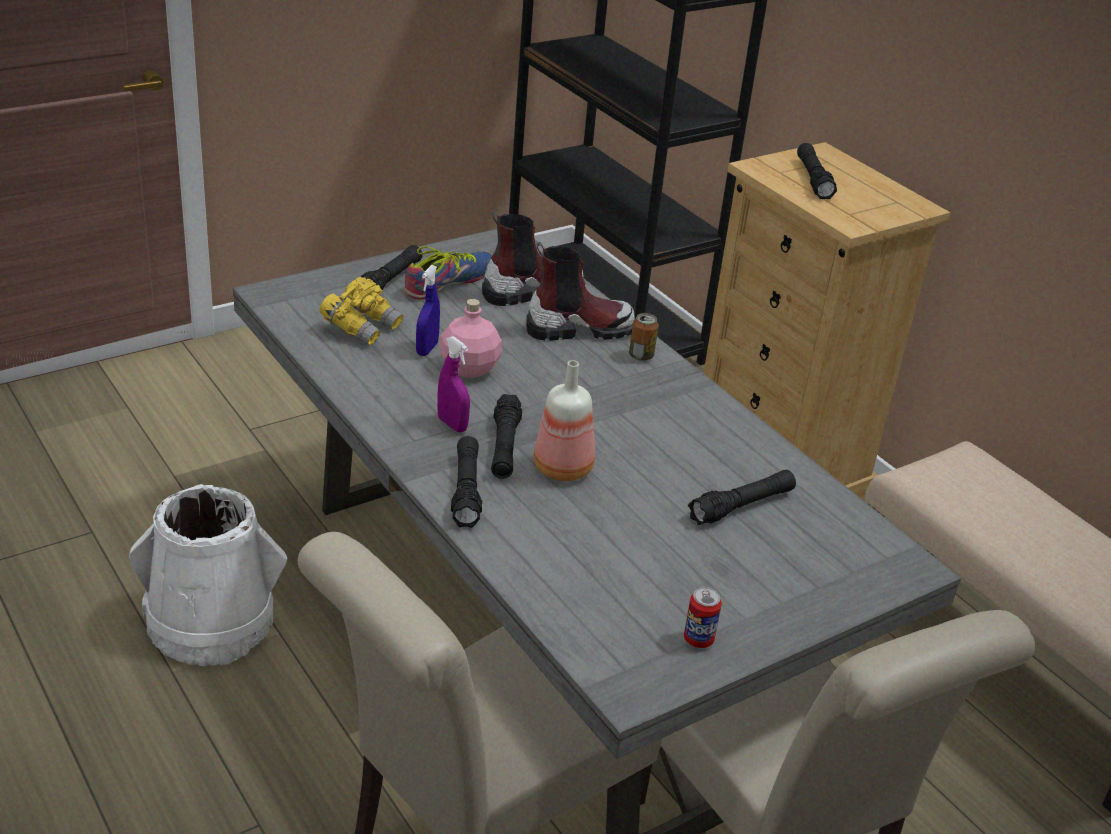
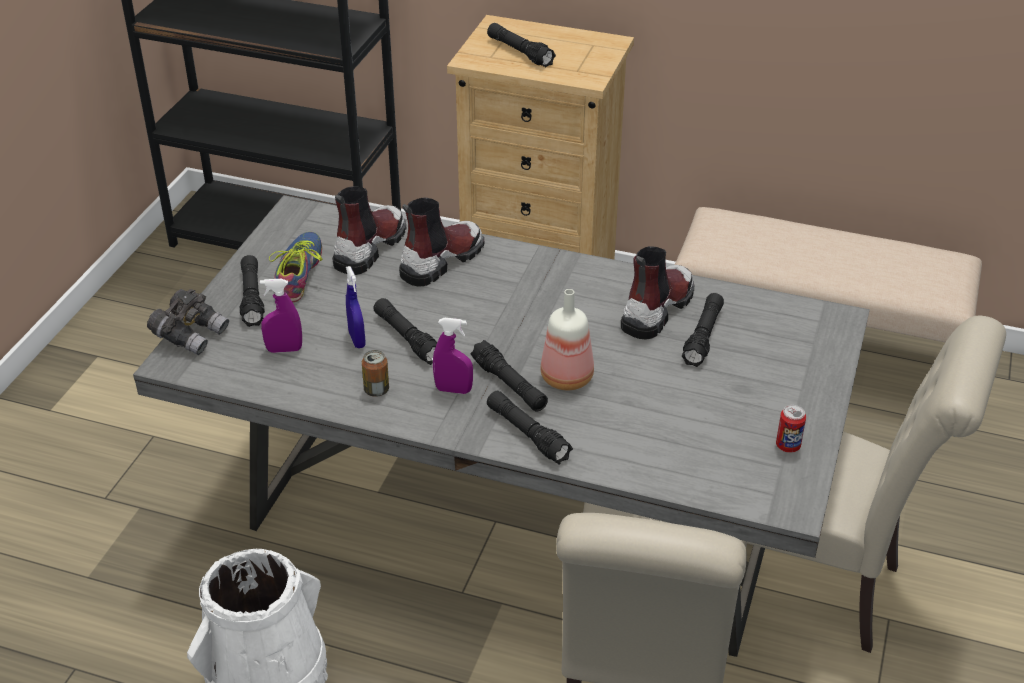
camera: 35 degrees left, 5 degrees up
yellow binoculars [320,277,403,346] -> purple spray bottle [260,279,302,353]
pink bottle [439,299,502,378] -> black flashlight [373,298,437,365]
can [629,313,659,361] -> can moved to [362,350,389,397]
none -> grey binoculars [147,289,229,355]
none -> boot [621,246,694,340]

